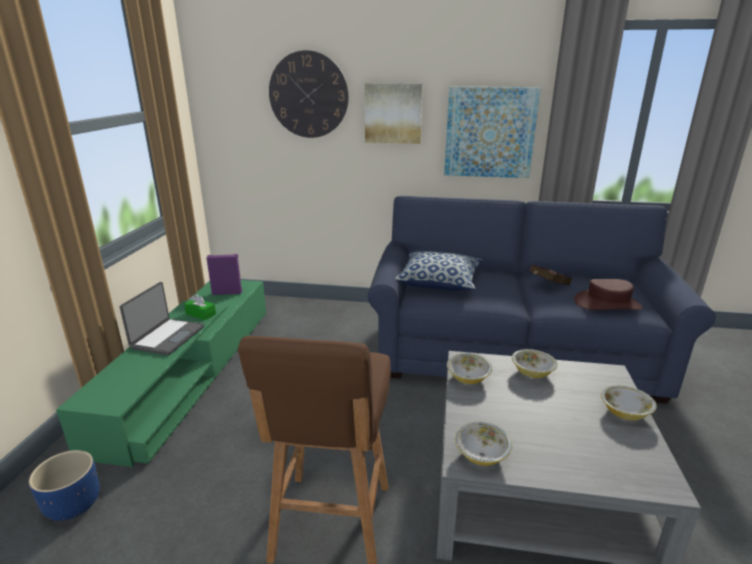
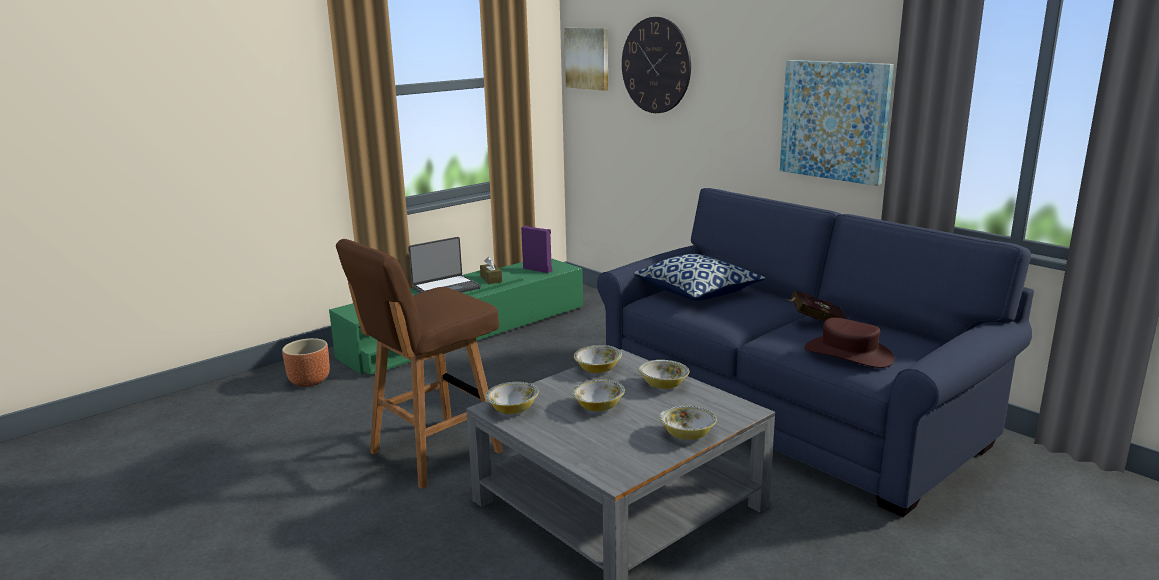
camera: 40 degrees right, 5 degrees down
blue planter [29,450,100,521] -> brown planter [282,338,330,387]
green tissue box [184,294,216,320] -> brown tissue box [480,257,502,284]
picture [365,83,423,144] -> picture moved to [564,28,608,91]
none -> bowl [572,379,625,411]

